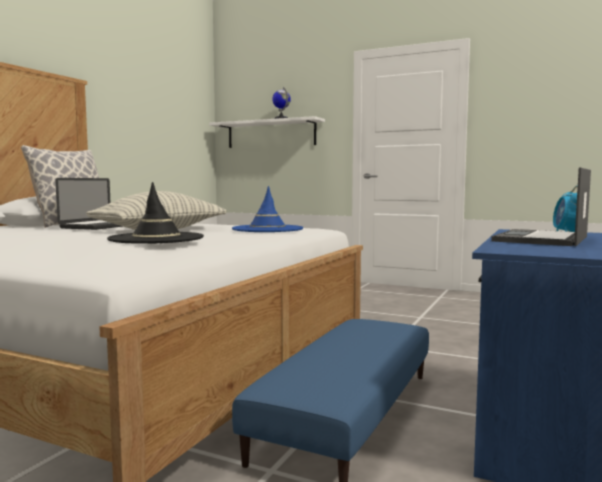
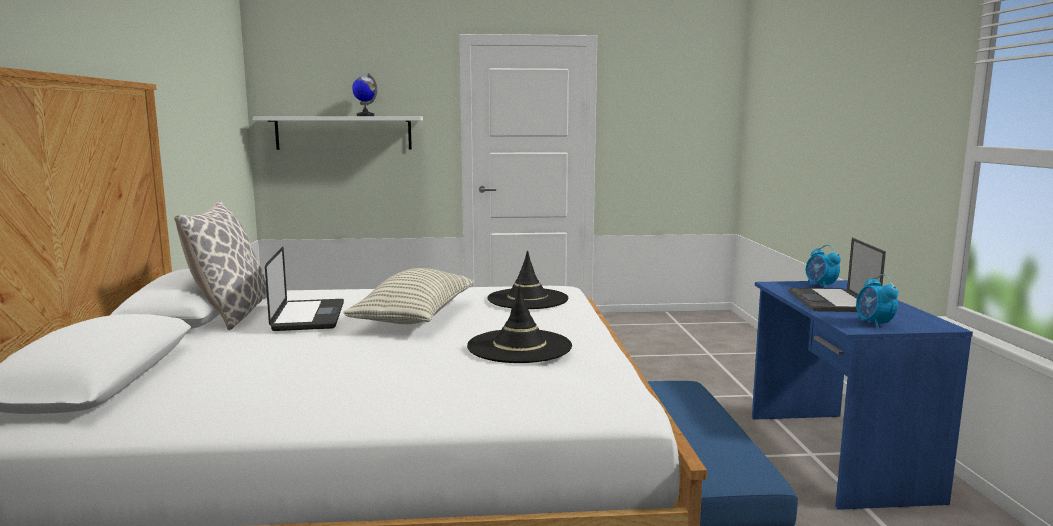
camera: 30 degrees left, 5 degrees up
blue hat [232,186,303,232] -> black hat [487,250,568,309]
none -> alarm clock [856,274,899,328]

